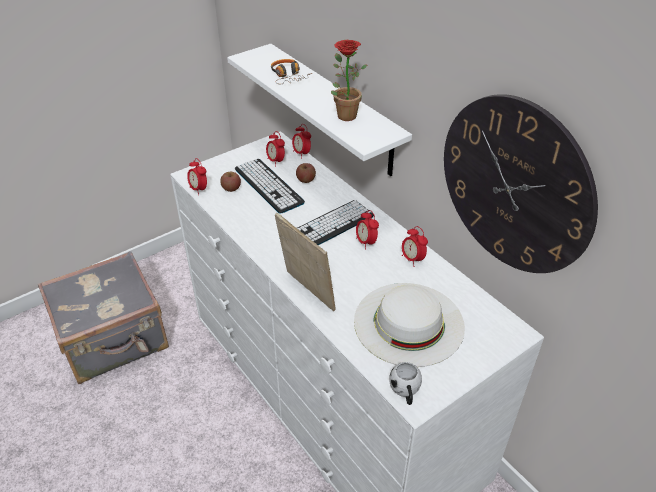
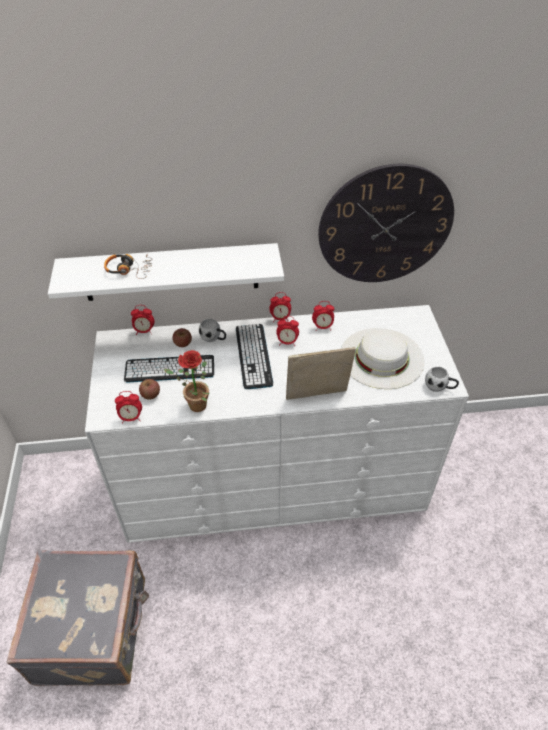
camera: 60 degrees left, 5 degrees up
alarm clock [266,131,285,166] -> alarm clock moved to [269,292,291,322]
potted plant [331,40,367,121] -> potted plant moved to [163,350,210,412]
none -> white mug [199,319,226,342]

